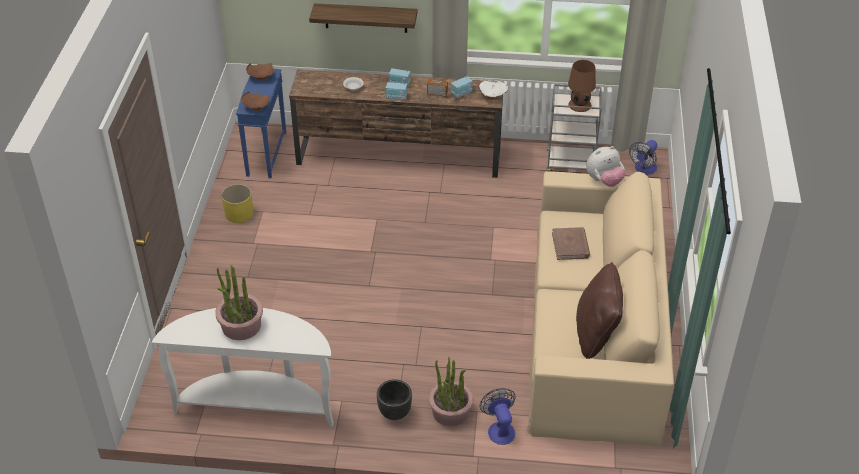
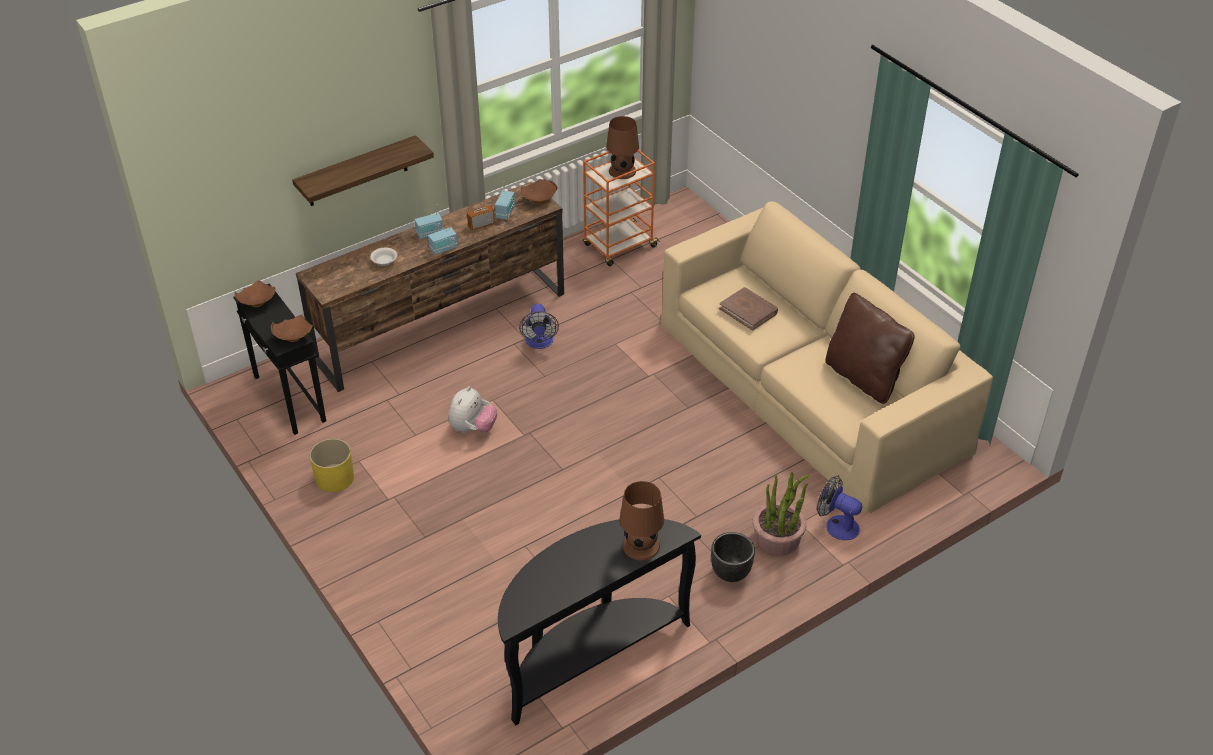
camera: 40 degrees left, 0 degrees up
white console table [152,308,334,427] -> black console table [498,519,701,725]
potted plant [215,264,263,340] -> none
blue side table [236,69,286,178] -> black side table [233,283,326,435]
white bowl [478,80,508,100] -> brown bowl [521,179,558,205]
grey cart [546,84,602,172] -> orange cart [583,149,660,266]
plush toy [586,146,626,187] -> plush toy moved to [448,386,497,433]
fan [629,140,657,175] -> fan moved to [519,304,559,349]
none -> brown table lamp [619,481,664,561]

